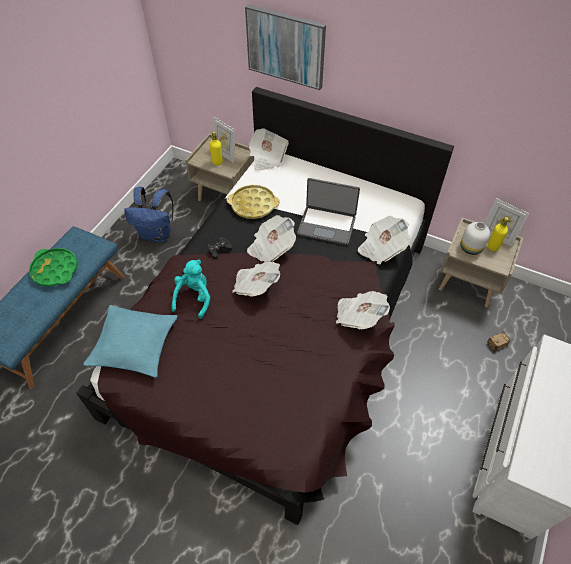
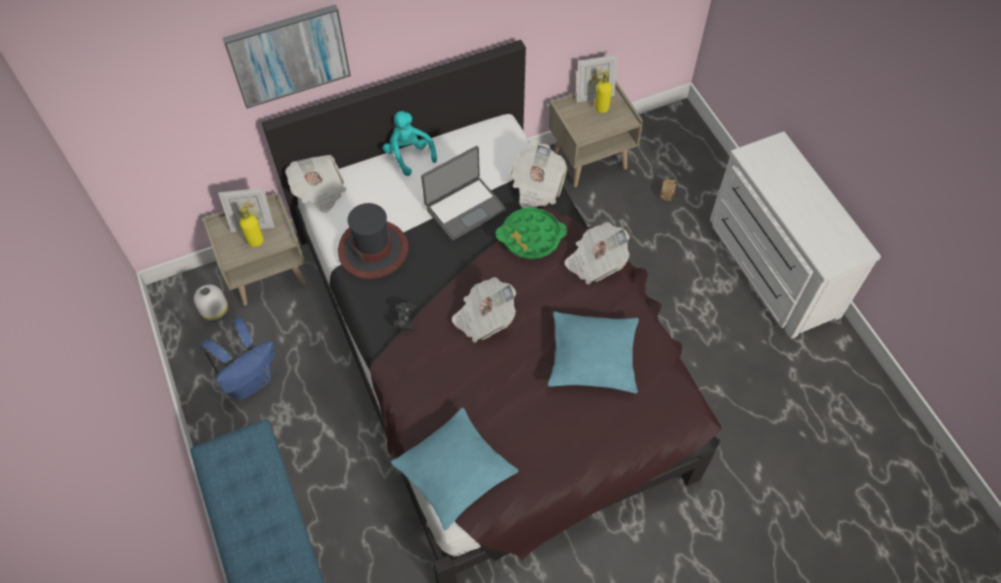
camera: 50 degrees left, 5 degrees up
green tray [29,248,78,286] -> green tray moved to [496,207,567,259]
turquoise plush toy [171,260,210,319] -> turquoise plush toy moved to [383,111,437,176]
yellow tray [227,185,280,219] -> hat [338,203,409,279]
newspaper [247,215,296,262] -> none
white vase [461,222,490,255] -> white vase moved to [194,284,229,322]
none -> turquoise pillow [548,311,639,393]

